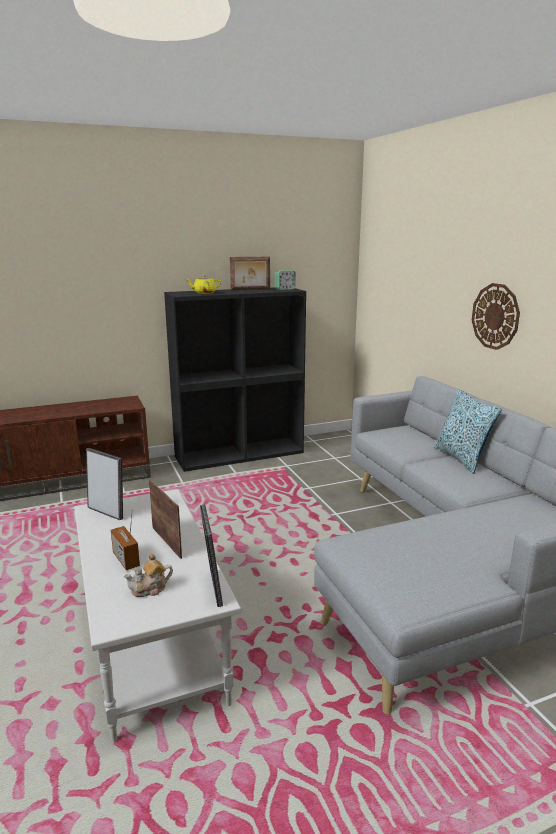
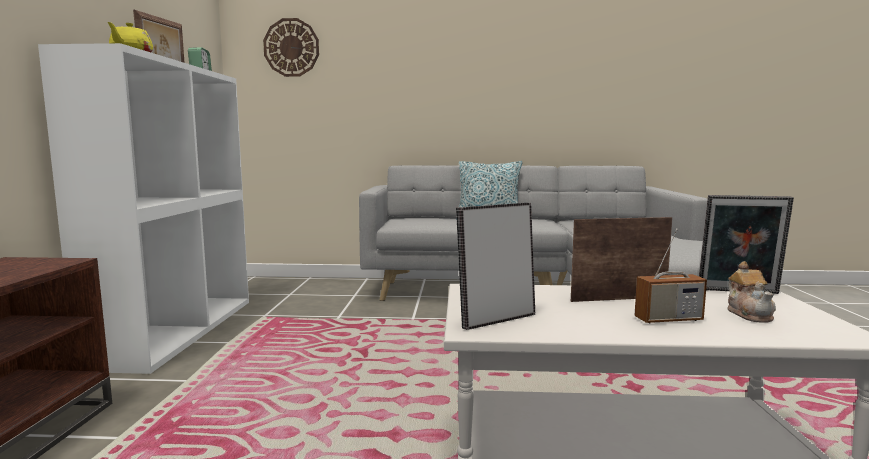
camera: 65 degrees left, 10 degrees down
black bookcase [164,287,306,472] -> white bookcase [38,43,249,374]
wall clock [472,283,520,350] -> wall clock moved to [263,18,319,77]

